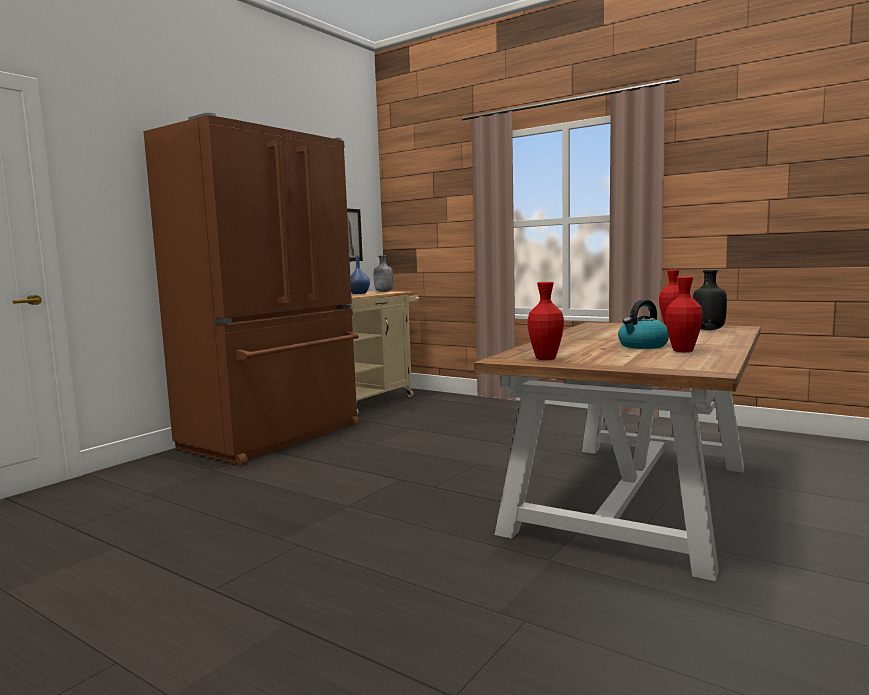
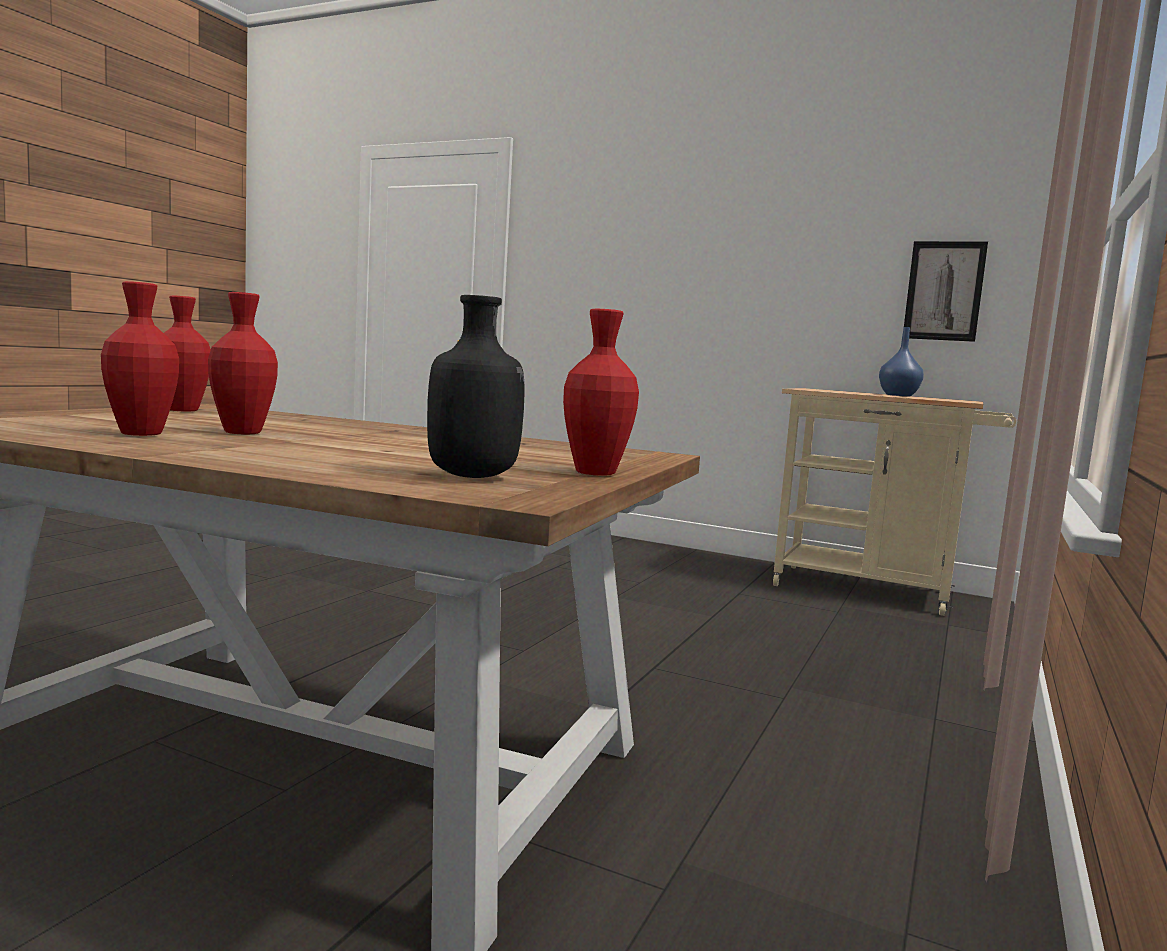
camera: 80 degrees right, 0 degrees up
brown fridge [143,113,360,465] -> none
grey bottle [374,255,393,292] -> none
kettle [618,300,669,349] -> red vase [208,292,278,434]

